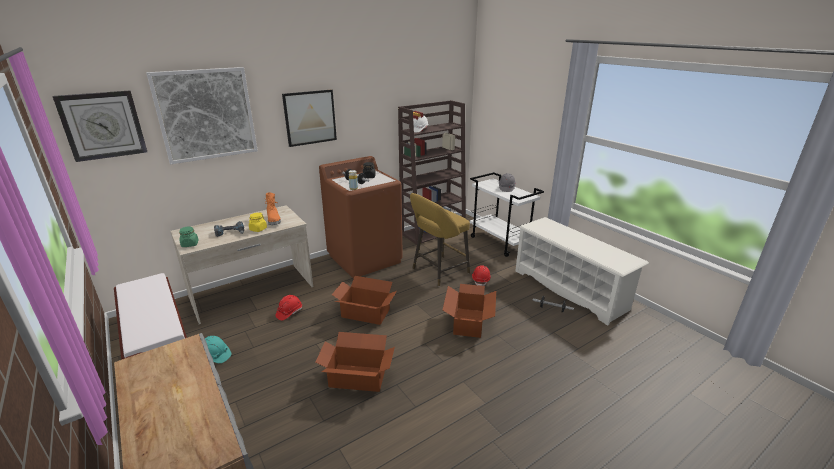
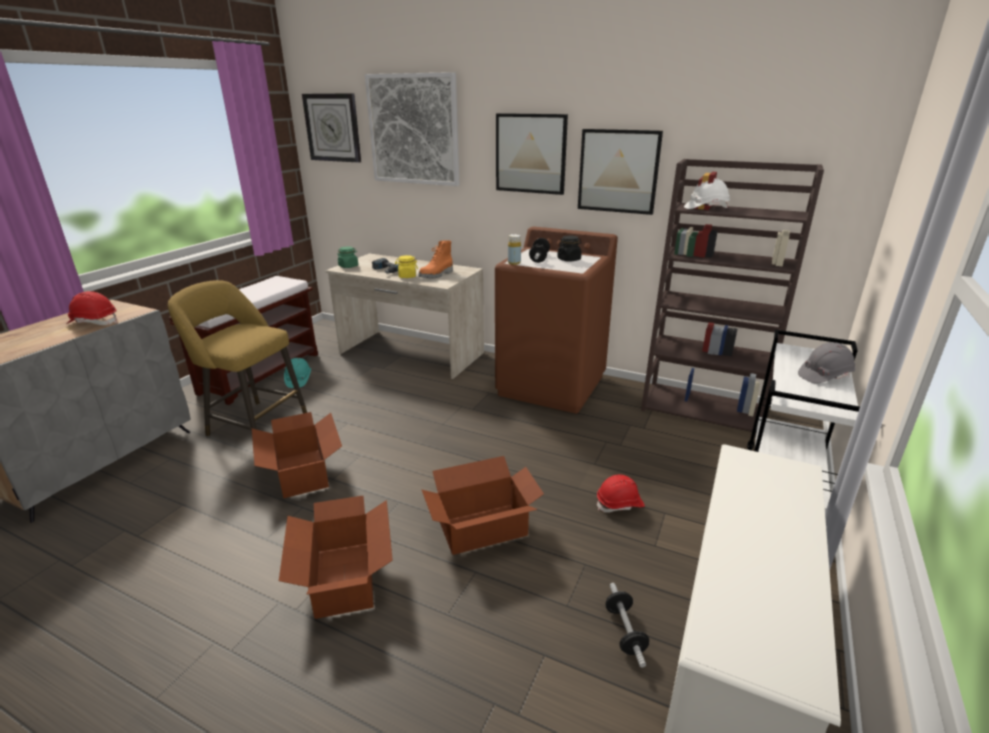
camera: 60 degrees right, 0 degrees up
red hard hat [275,295,302,320] -> red hard hat moved to [66,291,117,325]
cardboard box [332,276,397,325] -> cardboard box moved to [279,496,393,619]
yellow stool [410,193,470,286] -> yellow stool moved to [168,280,307,436]
none -> picture [578,129,663,215]

